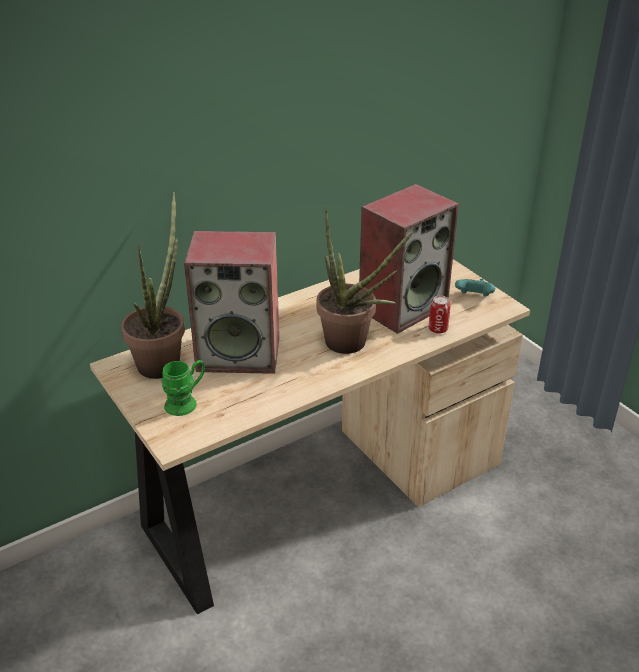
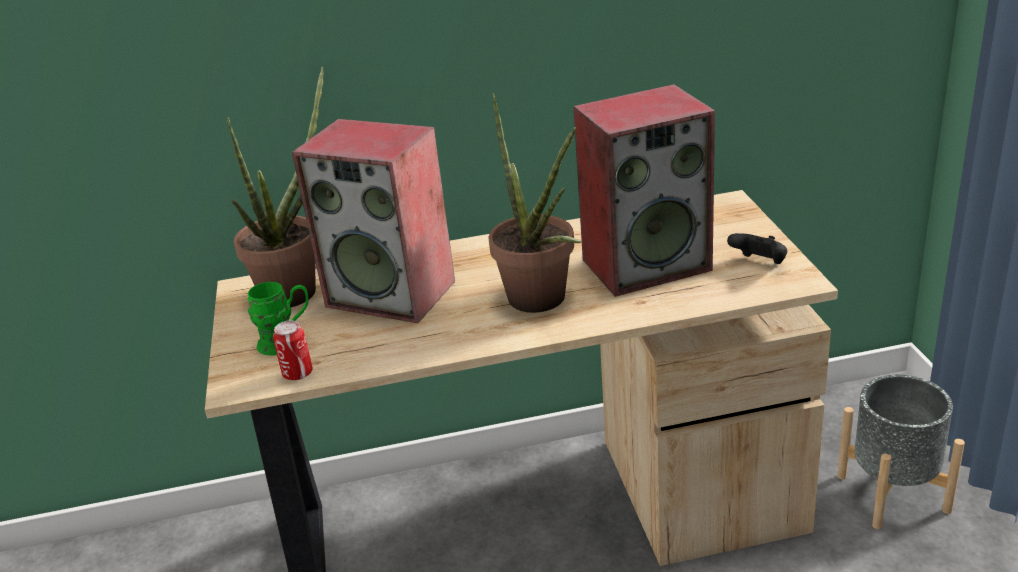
camera: 25 degrees right, 5 degrees down
can [429,295,451,334] -> can moved to [273,320,313,380]
turquoise game controller [455,279,495,296] -> black game controller [727,233,787,264]
none -> grey planter [837,375,965,529]

